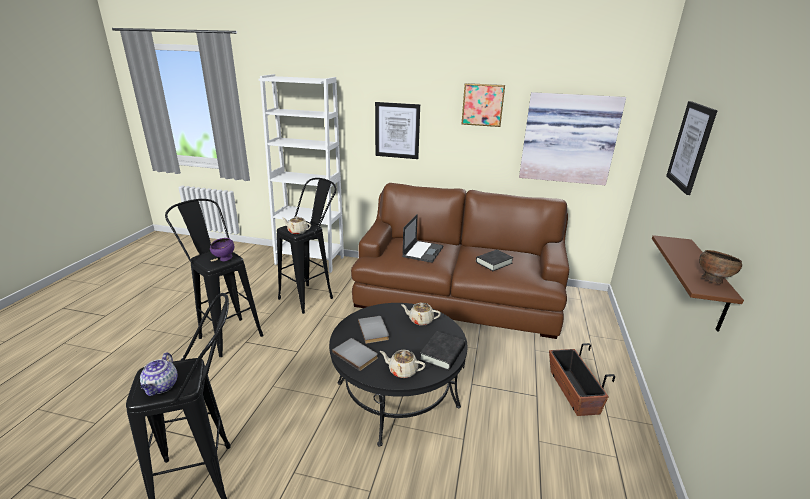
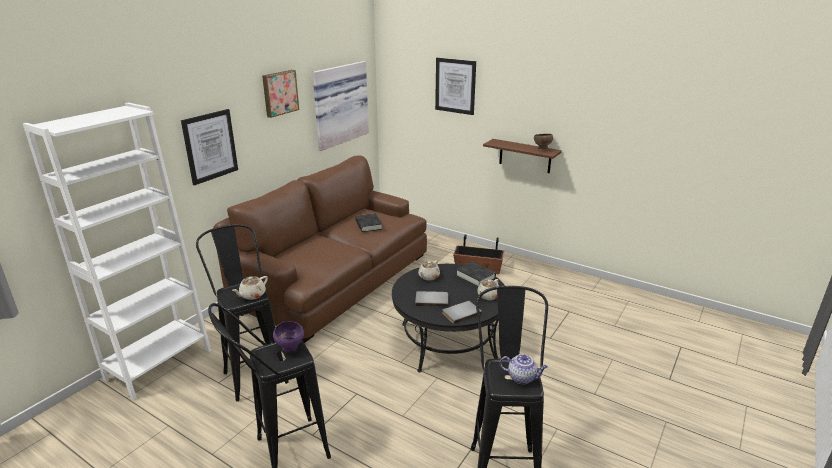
camera: 70 degrees left, 0 degrees up
laptop [402,214,444,263] -> none

